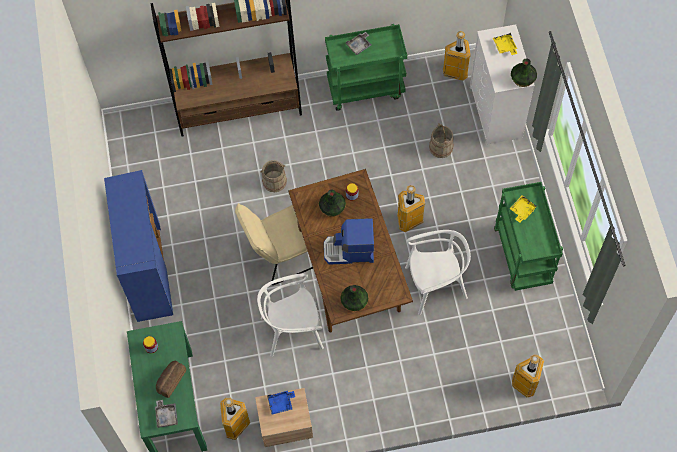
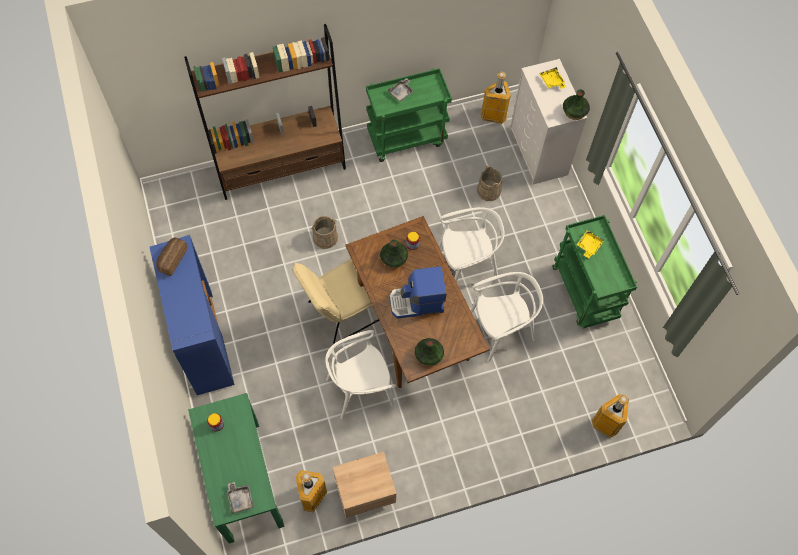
camera: 10 degrees left, 0 degrees up
bread [156,361,186,398] -> bread moved to [156,238,188,276]
blue tray [267,391,295,415] -> none
trash can [397,185,425,232] -> white chair [438,207,505,282]

